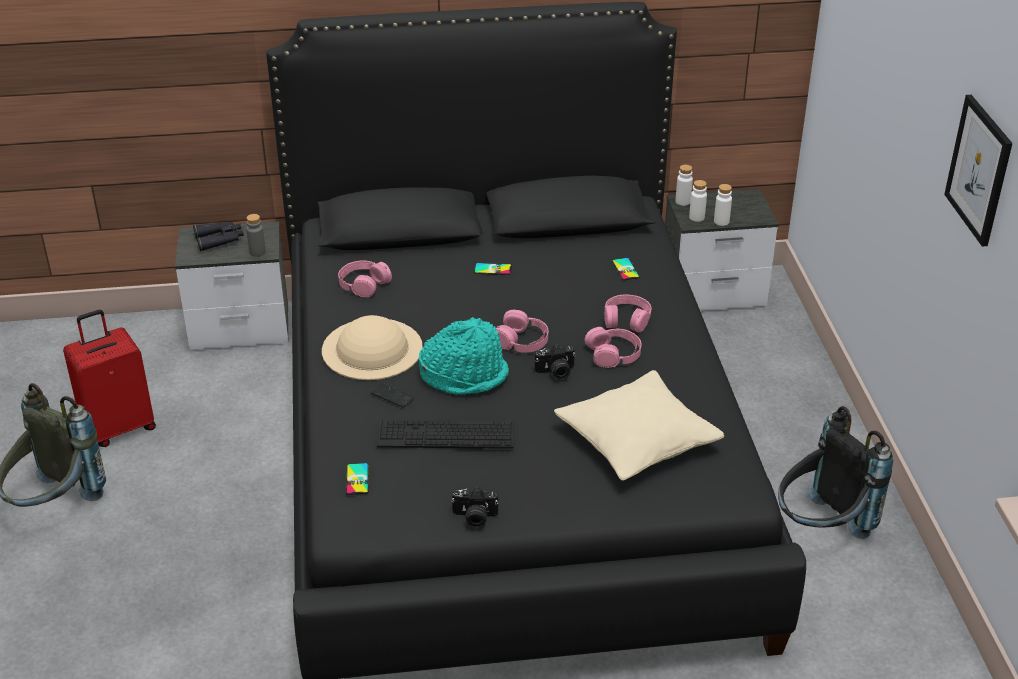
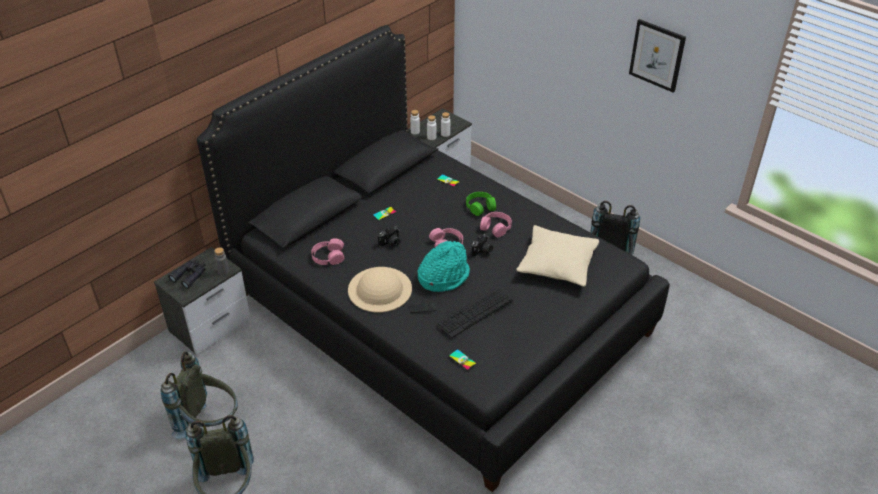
camera: 40 degrees left, 5 degrees up
red suitcase [63,310,156,447] -> grey backpack [160,351,238,439]
camera [451,487,498,528] -> camera moved to [378,227,401,247]
pink headphones [604,295,652,333] -> green headphones [466,192,496,216]

